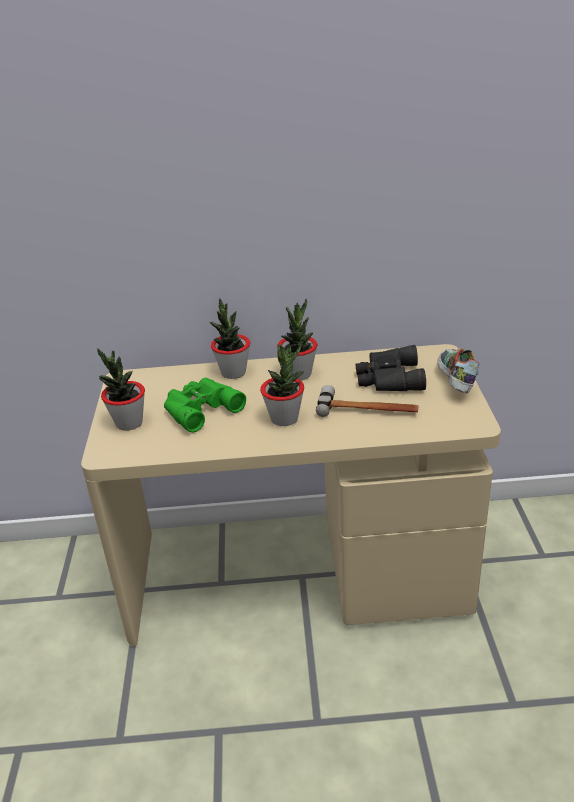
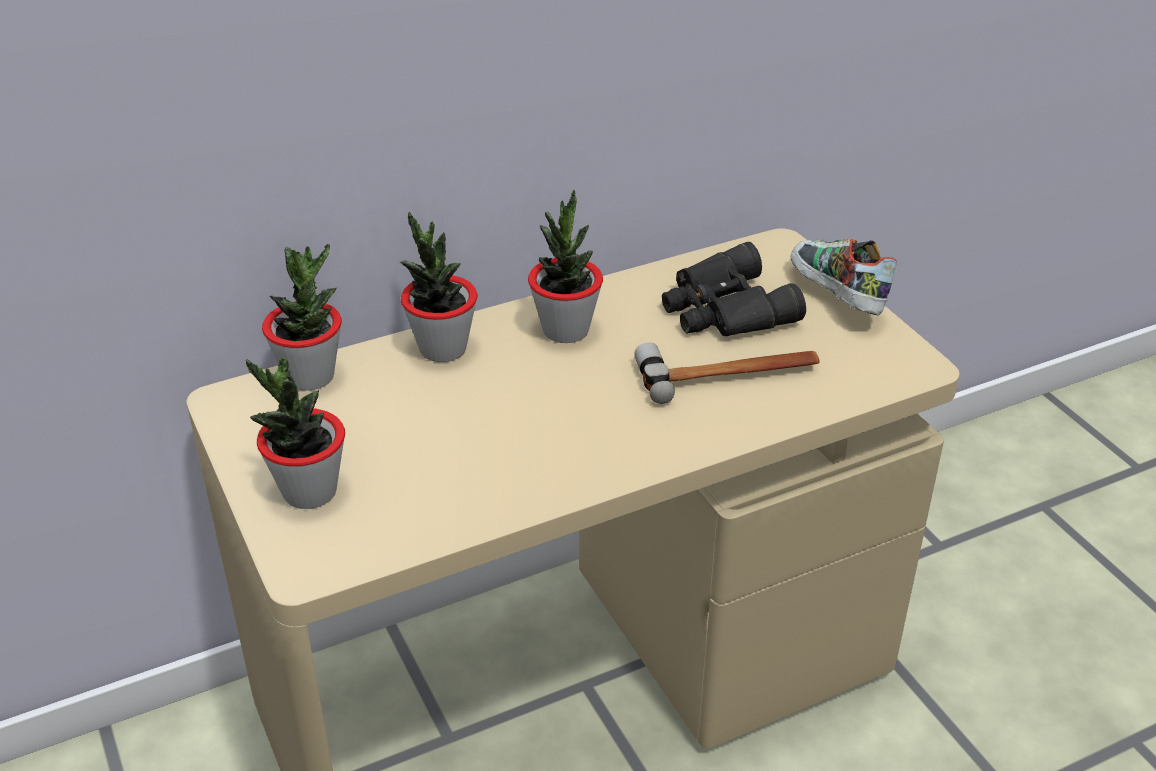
camera: 25 degrees left, 5 degrees up
green binoculars [164,378,246,432] -> none
potted plant [260,344,304,426] -> potted plant moved to [262,244,342,391]

